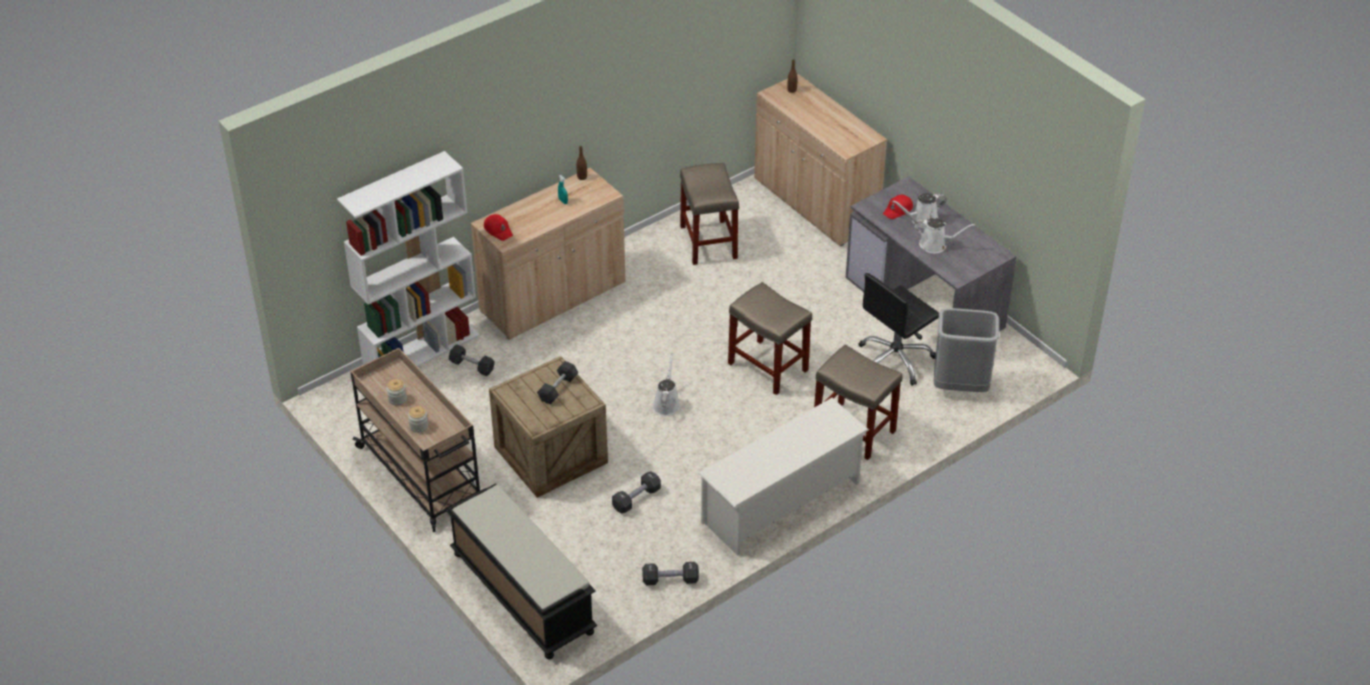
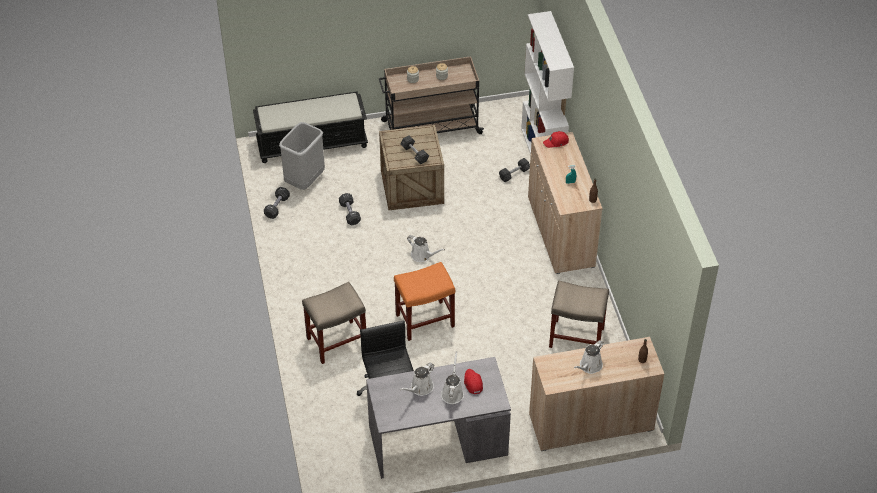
camera: 115 degrees right, 5 degrees up
white shoe rack [698,398,869,556] -> none
beige stool [728,282,812,395] -> orange stool [394,262,455,341]
grey trash can [934,308,999,392] -> grey trash can moved to [279,122,325,190]
none -> white watering can [574,340,603,374]

